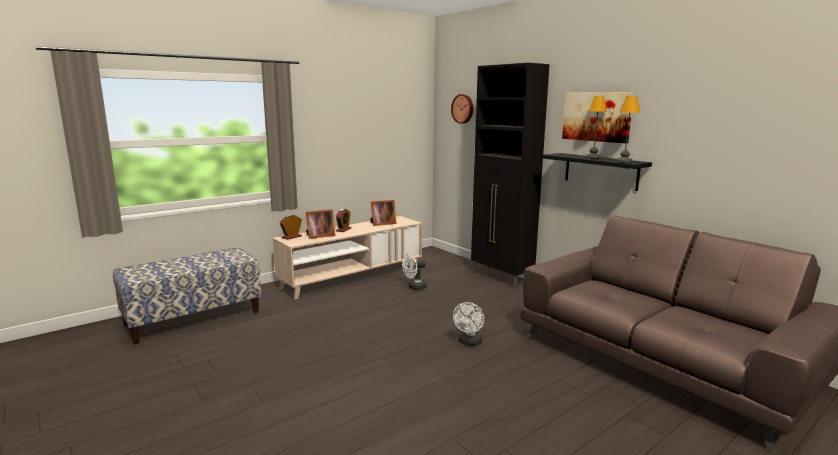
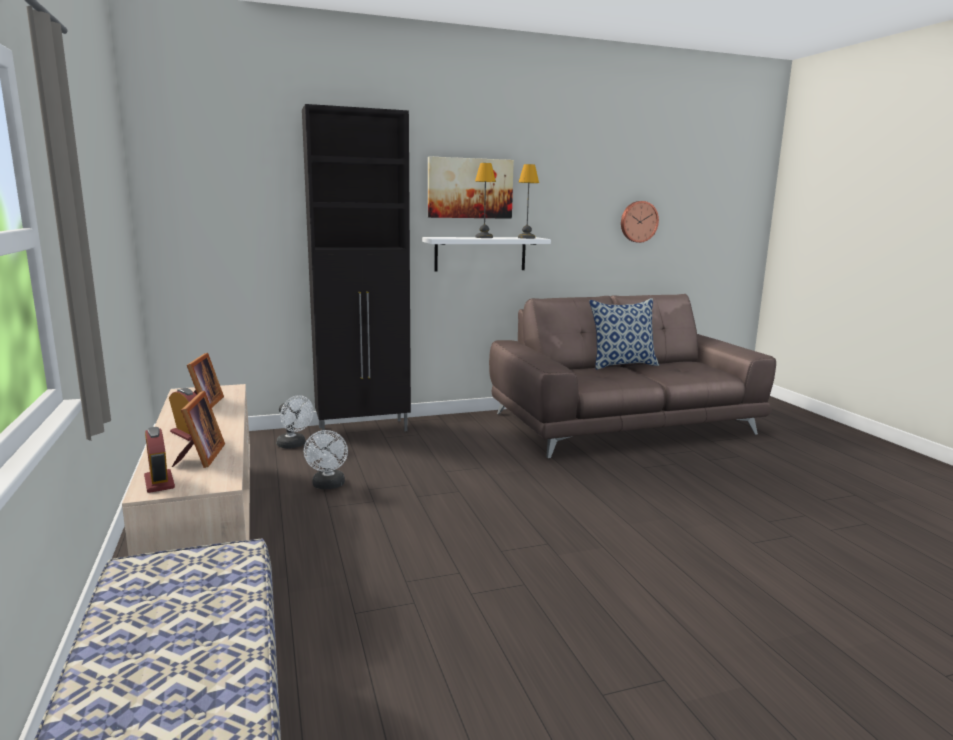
camera: 70 degrees left, 0 degrees up
wall clock [451,94,473,124] -> wall clock moved to [621,201,659,243]
white fan [453,302,484,346] -> white fan moved to [276,395,314,449]
black shelf [542,153,652,191] -> white shelf [422,237,551,272]
none -> pillow [589,298,659,370]

